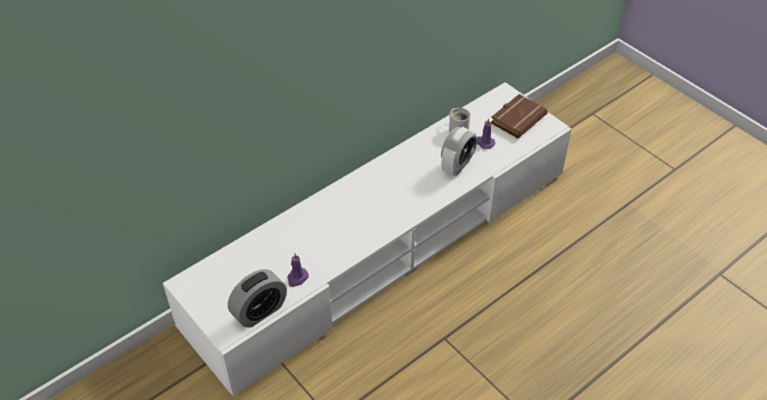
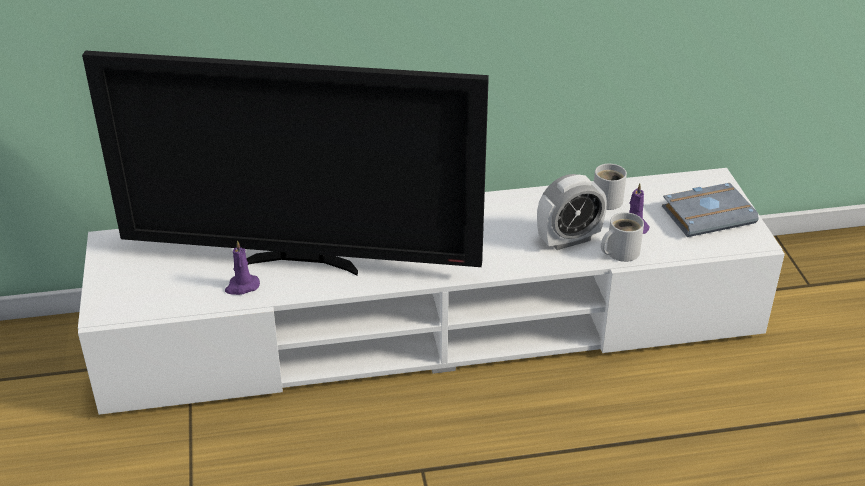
camera: 30 degrees right, 10 degrees down
alarm clock [228,269,287,328] -> none
brown book [491,94,548,138] -> grey book [662,183,759,237]
none -> television [82,51,489,275]
none -> white mug [601,212,644,262]

